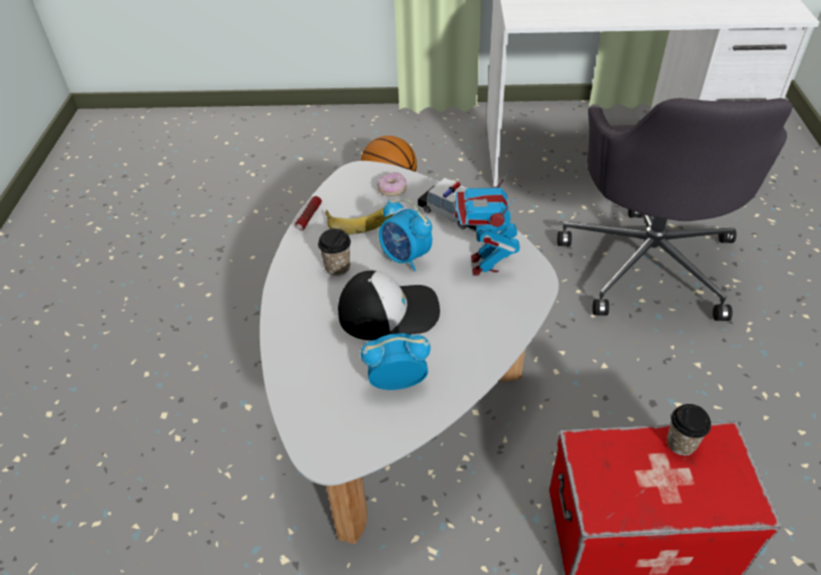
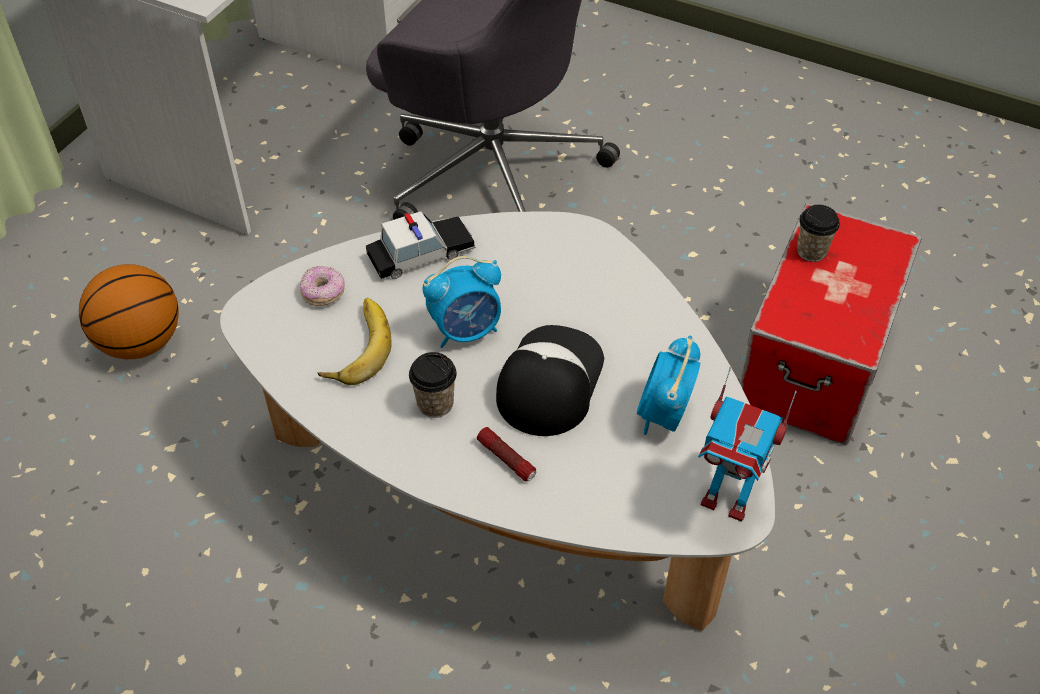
camera: 65 degrees left, 5 degrees up
flashlight [295,196,322,230] -> flashlight moved to [477,427,536,481]
toy robot [455,169,520,276] -> toy robot moved to [698,366,797,522]

